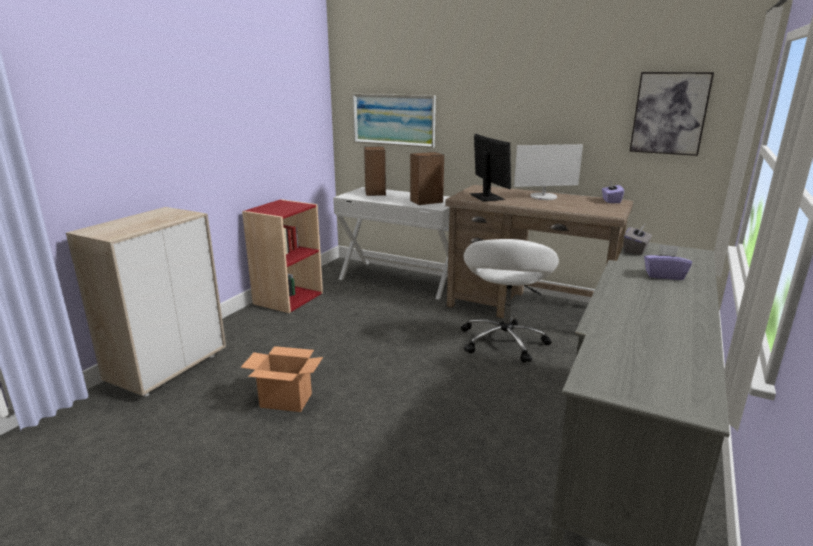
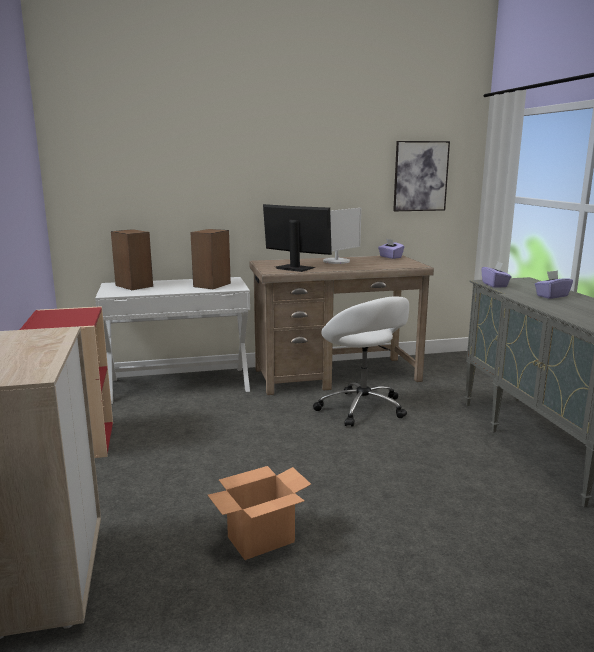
camera: 40 degrees left, 5 degrees down
picture [353,94,436,148] -> none
grey tissue box [623,225,652,255] -> purple tissue box [481,262,511,288]

